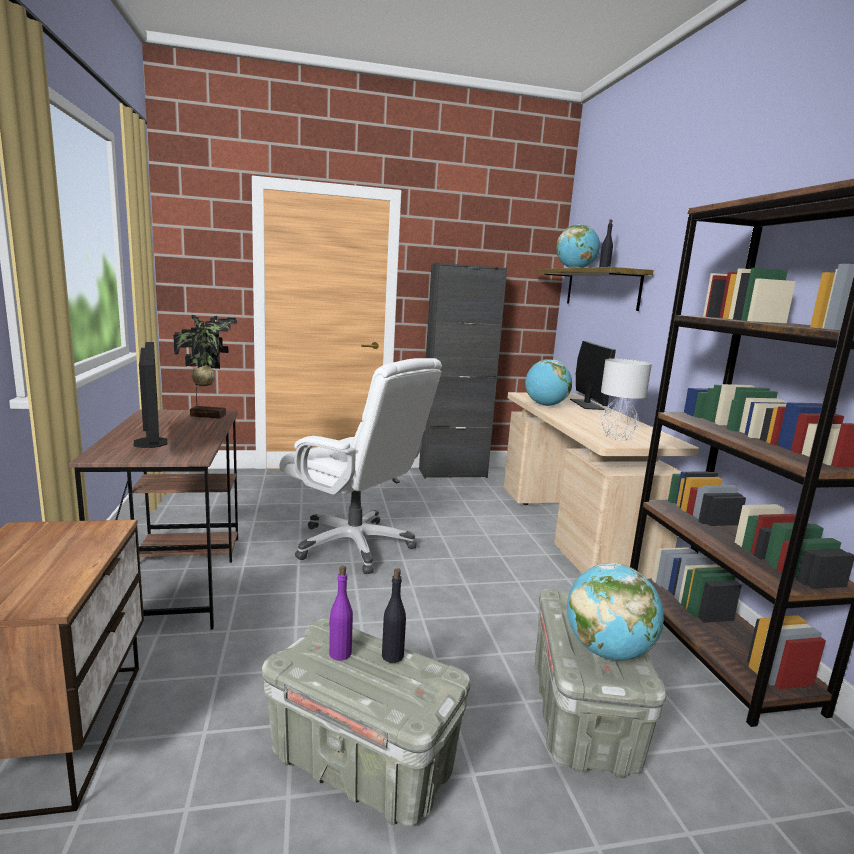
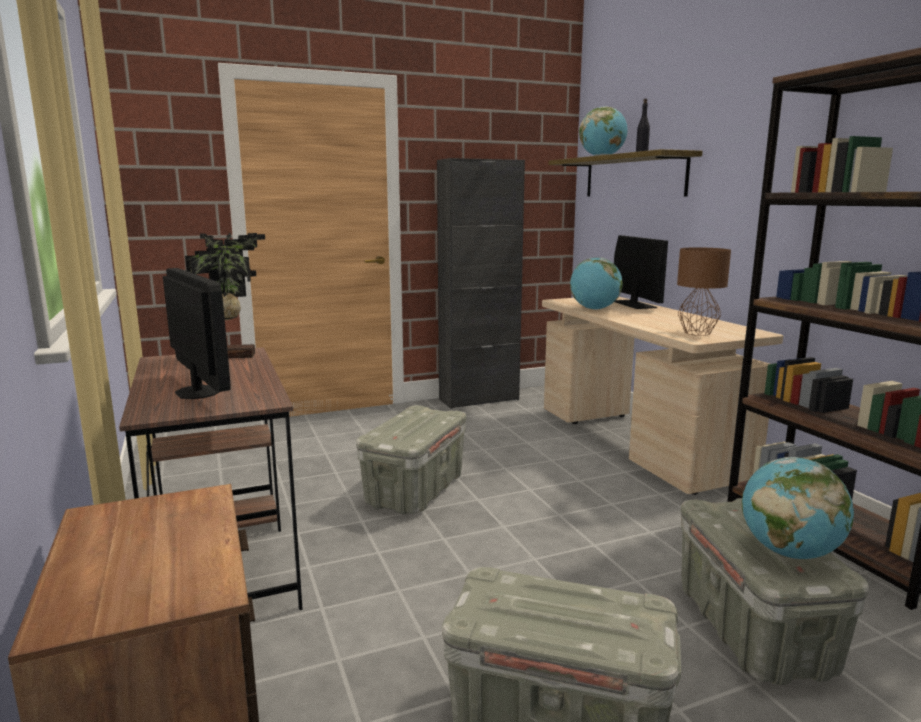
camera: 10 degrees left, 0 degrees up
white office chair [280,358,442,574] -> grey storage box [356,405,467,514]
purple bottle [329,566,353,661] -> none
black bottle [382,568,406,663] -> none
grey table lamp [600,359,652,440] -> brown table lamp [677,247,731,336]

